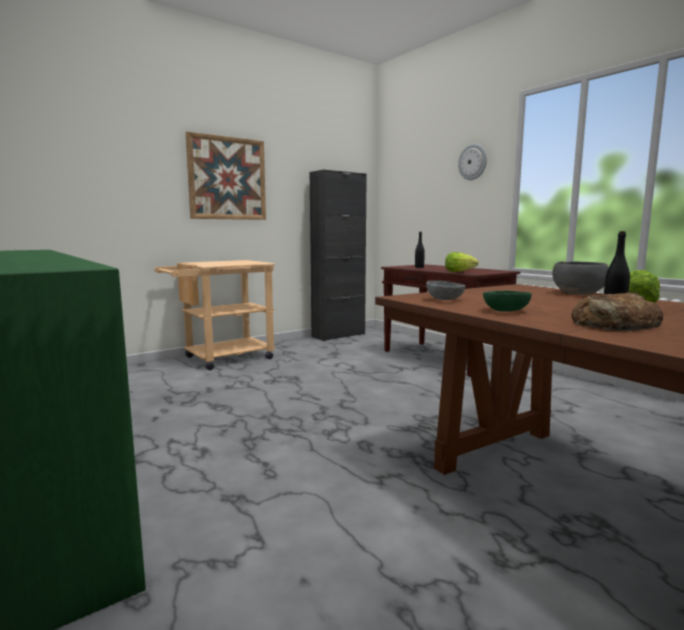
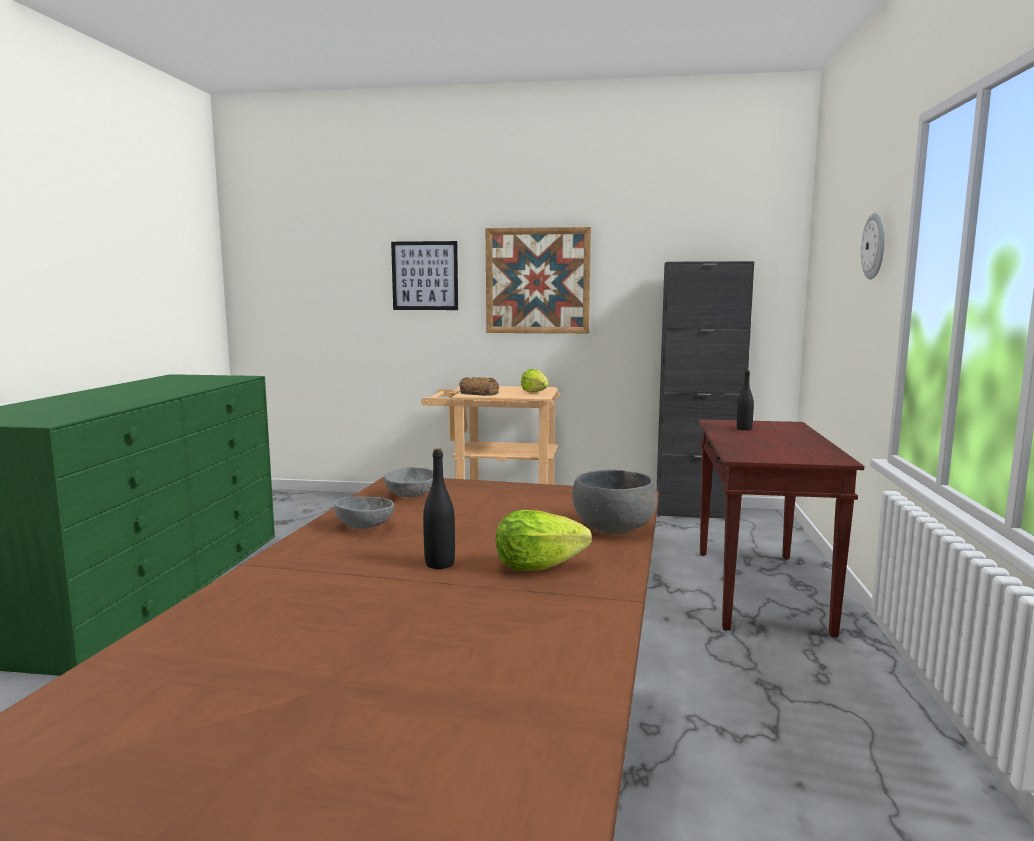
camera: 45 degrees right, 0 degrees up
lettuce [445,252,479,272] -> lettuce moved to [521,369,549,393]
green bowl [483,291,532,312] -> grey bowl [333,497,394,529]
bread [571,292,663,331] -> bread moved to [459,377,499,396]
none -> picture [391,241,458,310]

